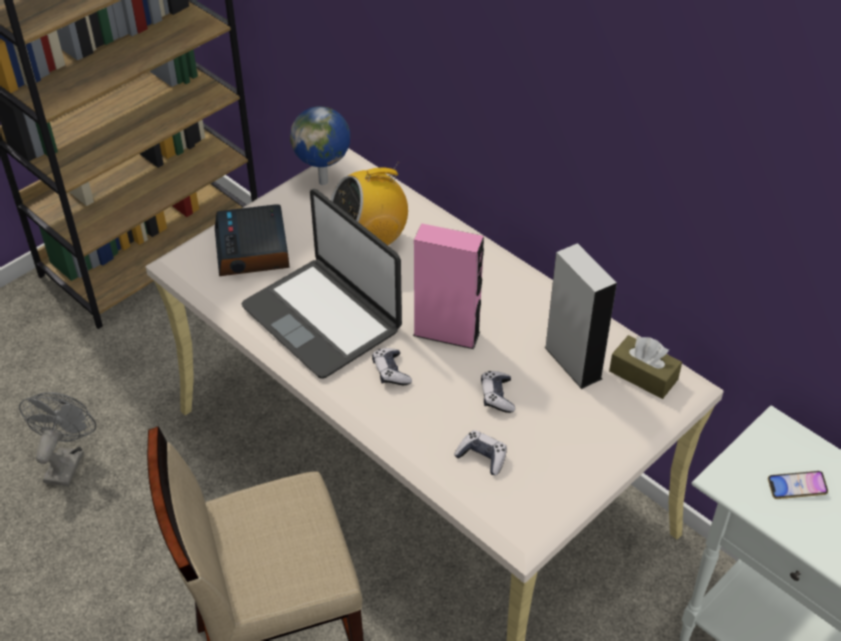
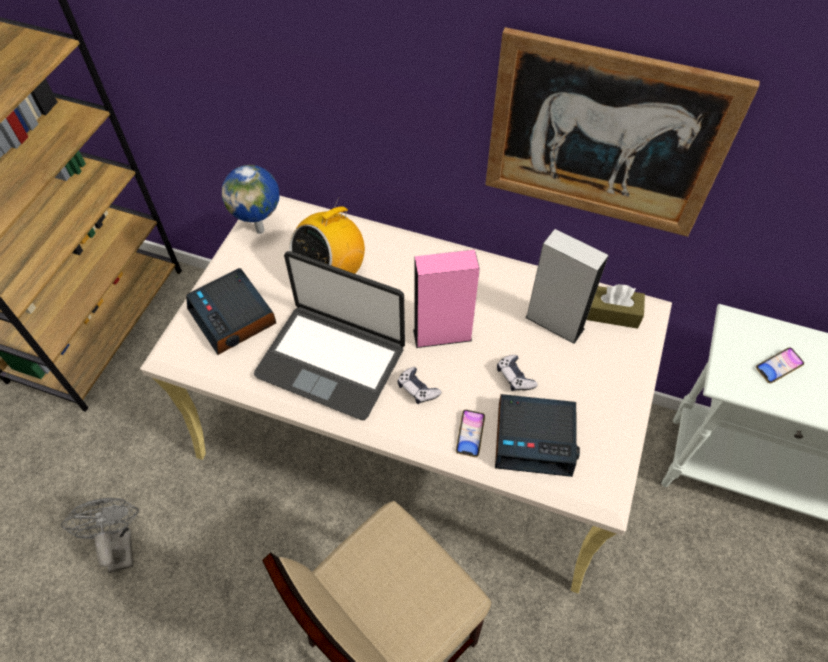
camera: 25 degrees left, 10 degrees up
game controller [454,430,507,475] -> alarm clock [495,394,580,477]
none -> phone [456,410,485,457]
none -> picture [485,27,760,237]

